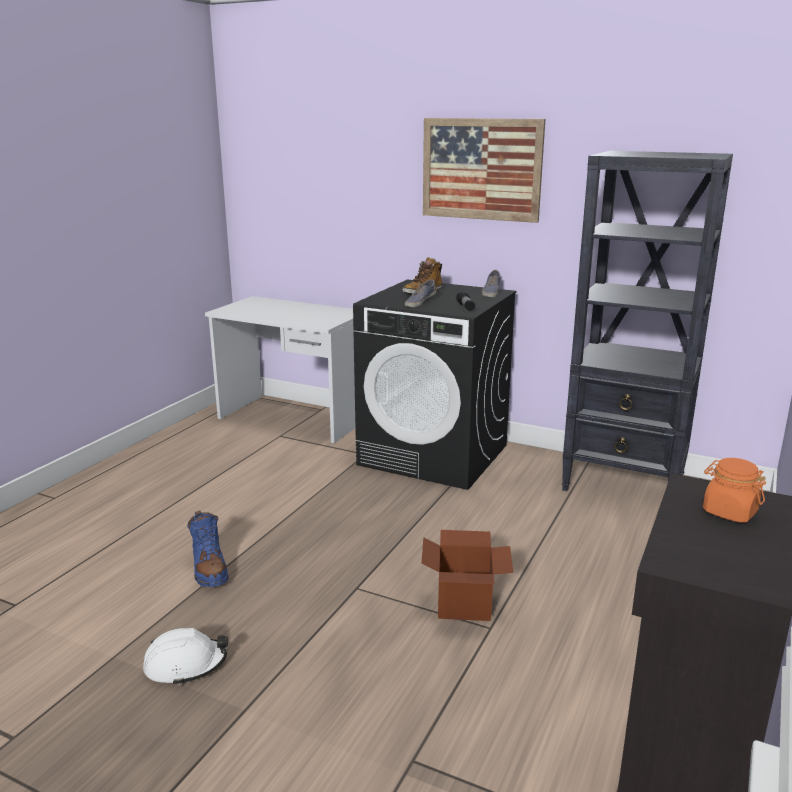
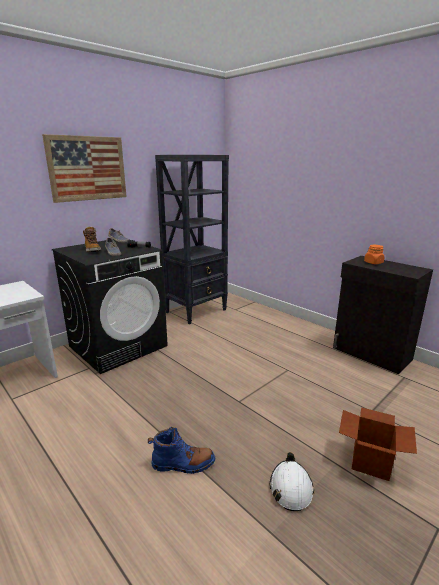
camera: 70 degrees left, 0 degrees up
cardboard box [422,530,513,621] -> cardboard box moved to [339,407,417,481]

